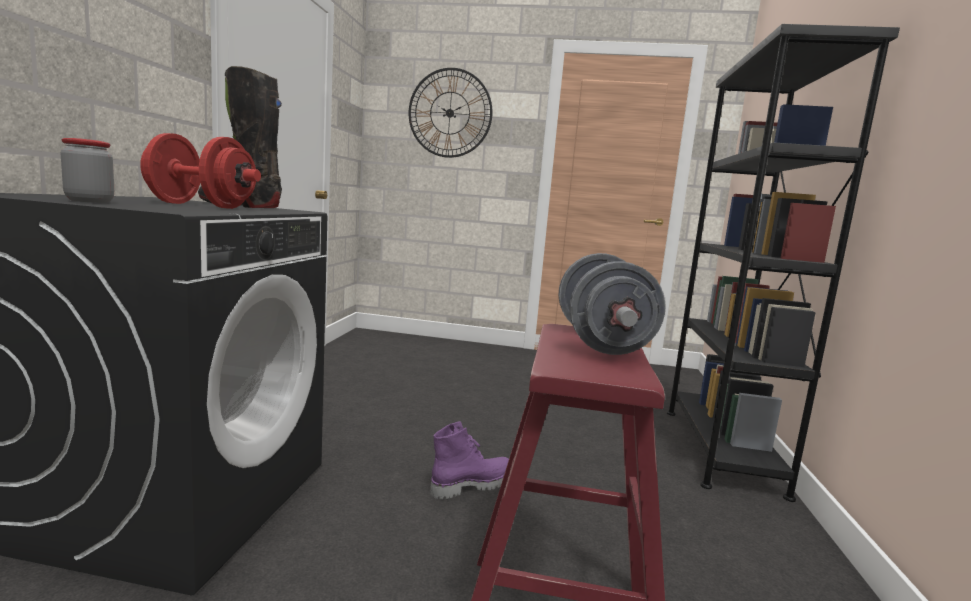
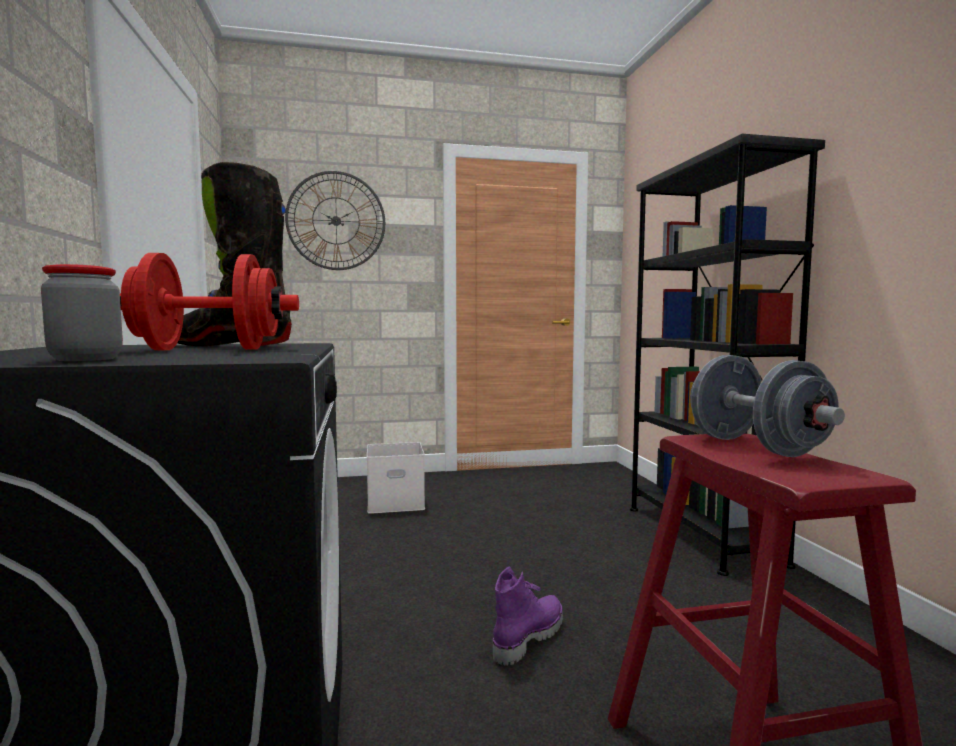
camera: 20 degrees left, 5 degrees down
none -> white storage box [367,442,425,514]

